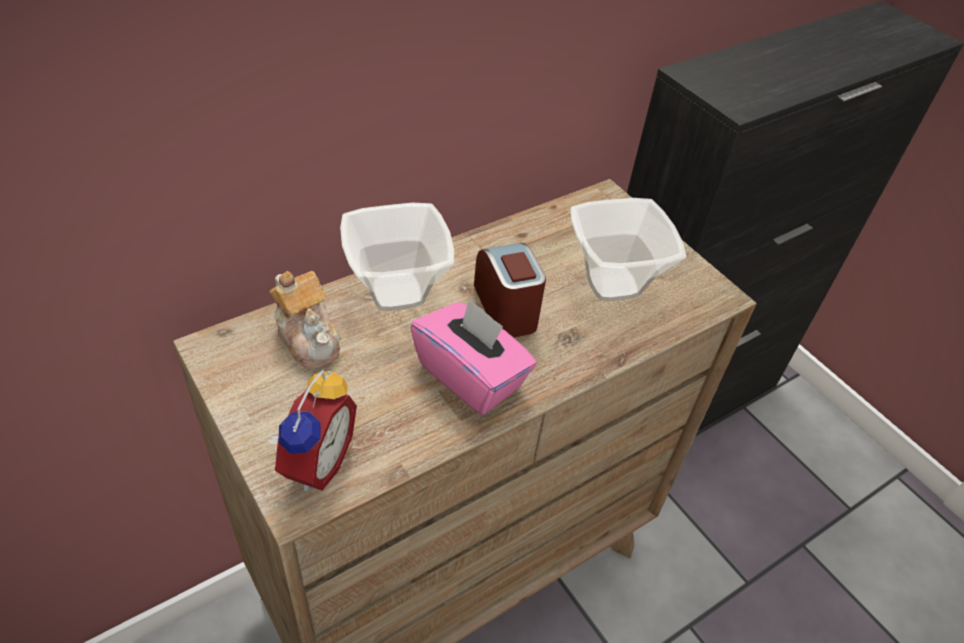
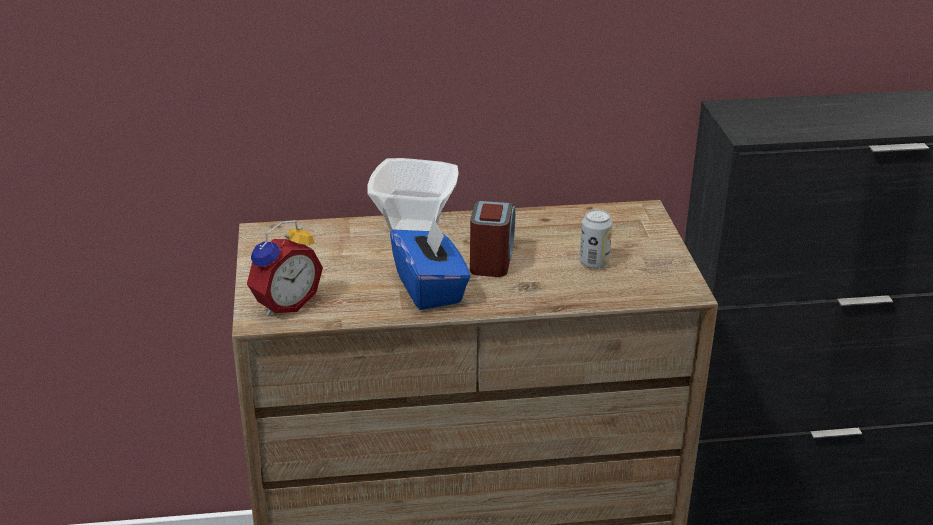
camera: 30 degrees right, 15 degrees down
teapot [269,271,341,369] -> none
pink tissue box [410,298,537,415] -> blue tissue box [390,217,471,310]
bowl [570,198,686,301] -> can [580,209,612,269]

